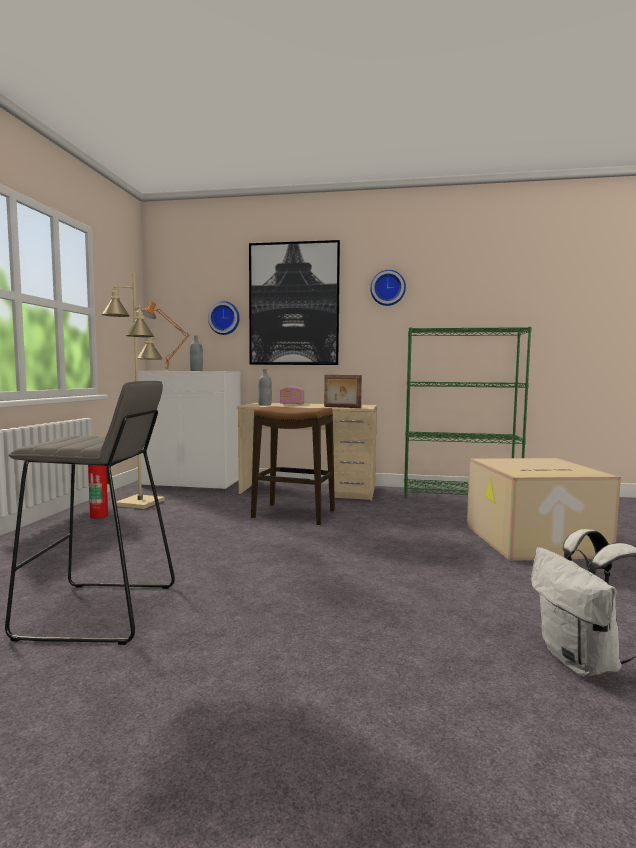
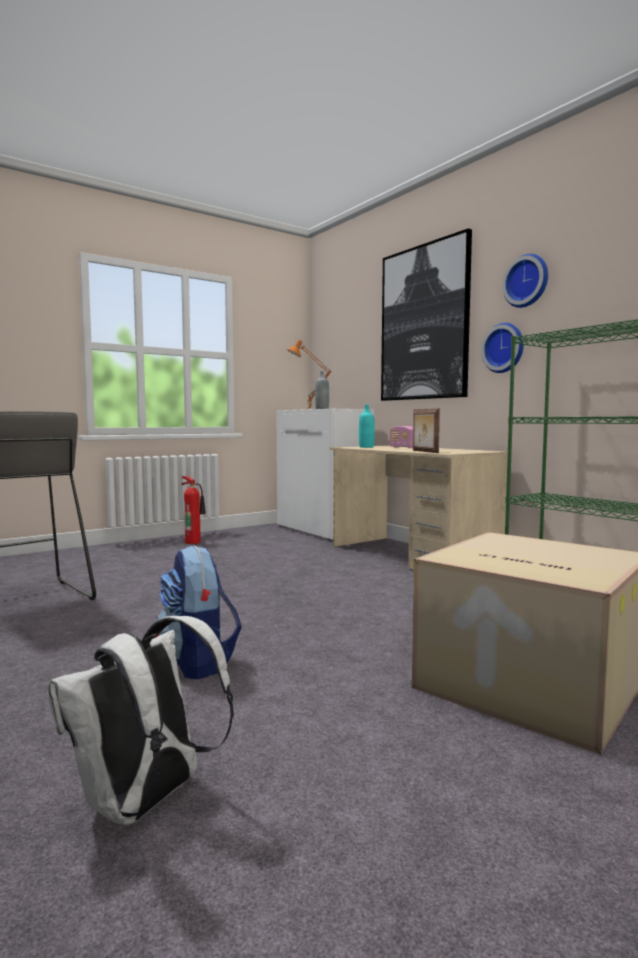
camera: 45 degrees right, 0 degrees up
beige floor lamp [101,273,165,509] -> none
wall clock [208,301,240,335] -> wall clock moved to [481,323,524,373]
stool [251,406,335,525] -> none
grey bottle [258,369,272,406] -> turquoise bottle [359,405,375,448]
none -> backpack [154,545,242,680]

